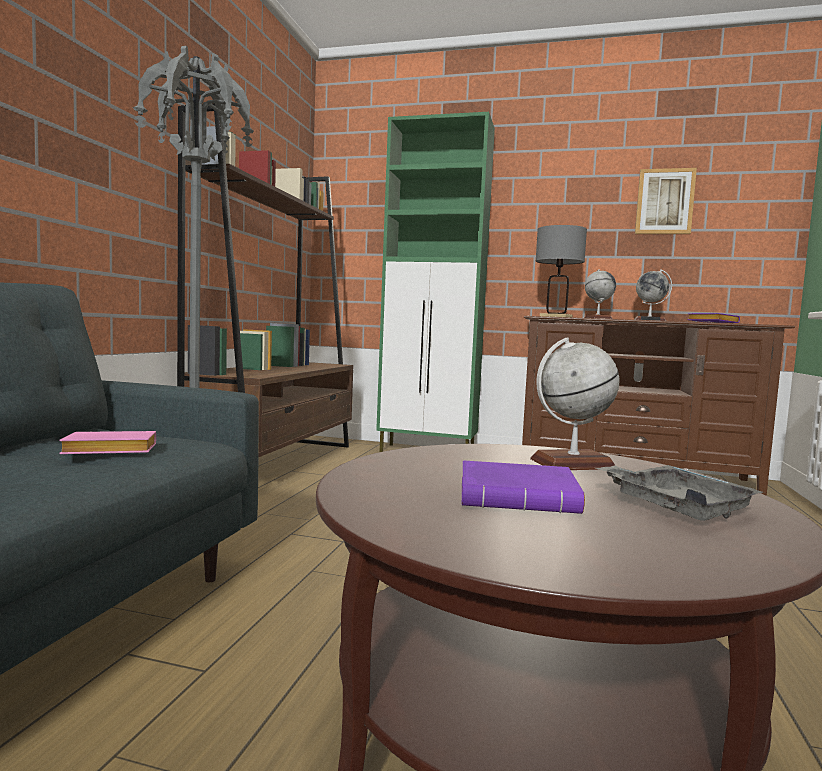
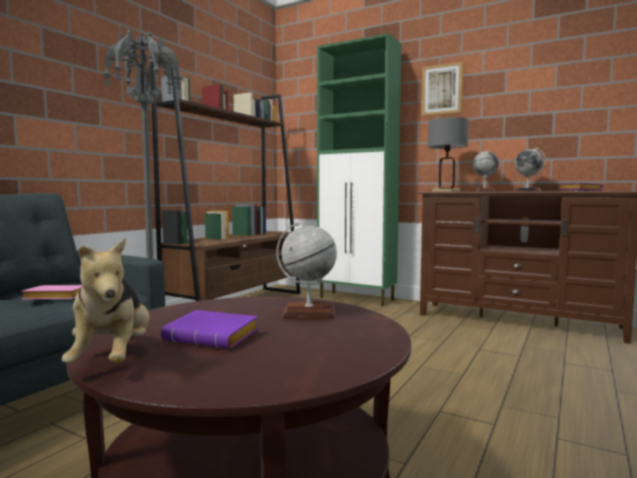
camera: 15 degrees right, 0 degrees up
grey tray [596,465,764,521] -> none
picture [635,168,697,234] -> picture moved to [421,62,463,116]
none -> plush toy [62,238,149,363]

